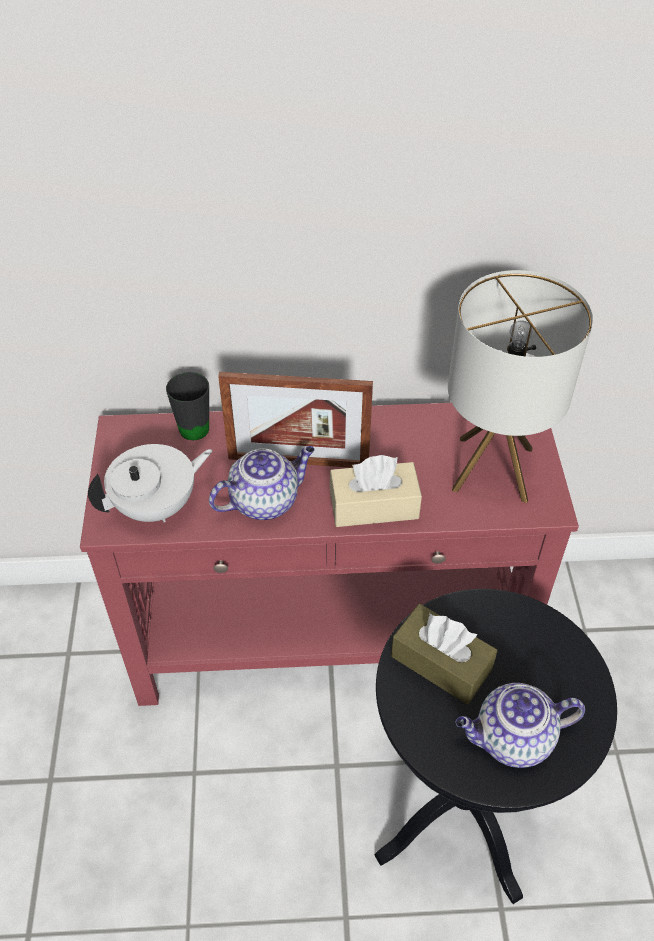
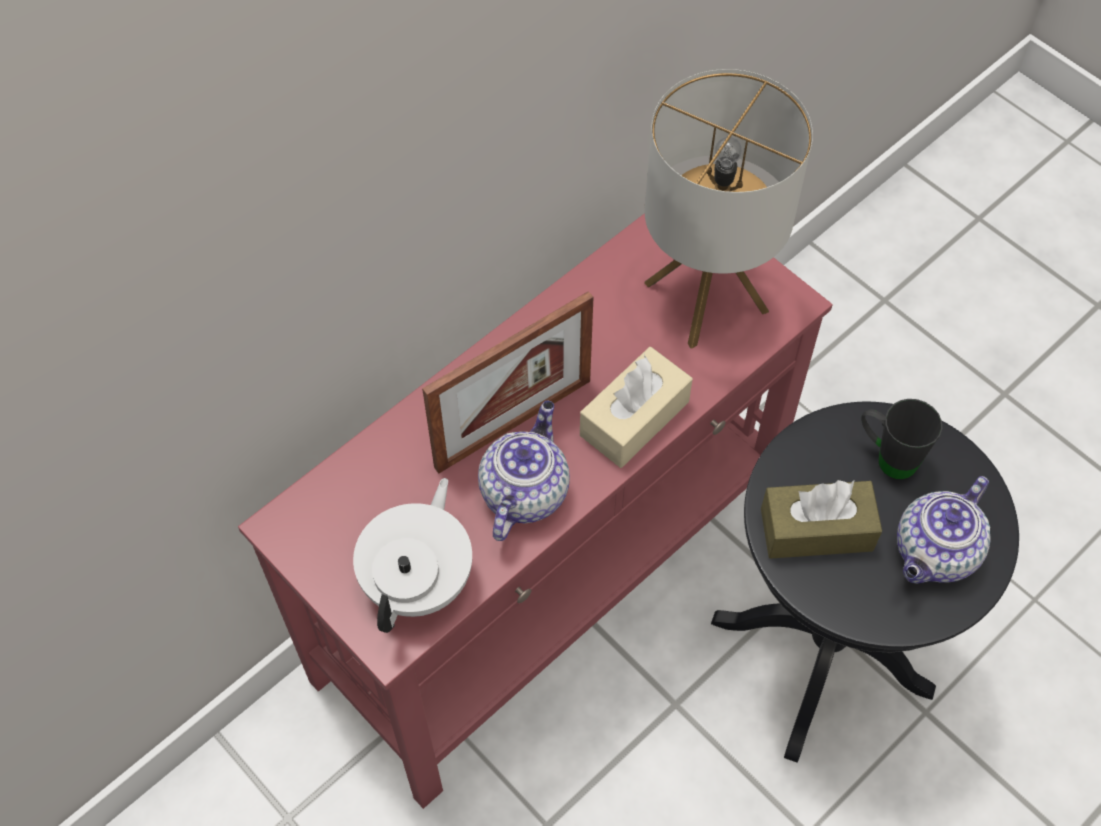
camera: 40 degrees left, 10 degrees up
black mug [166,372,209,440] -> black mug moved to [861,399,942,479]

